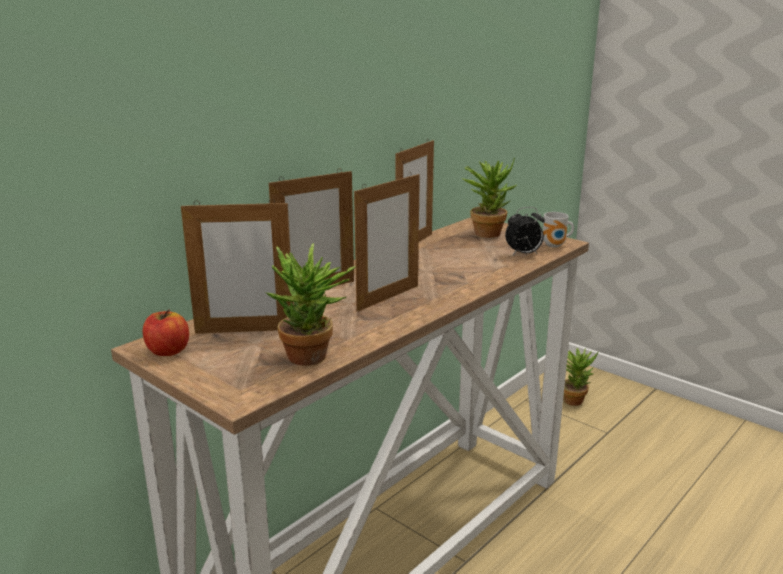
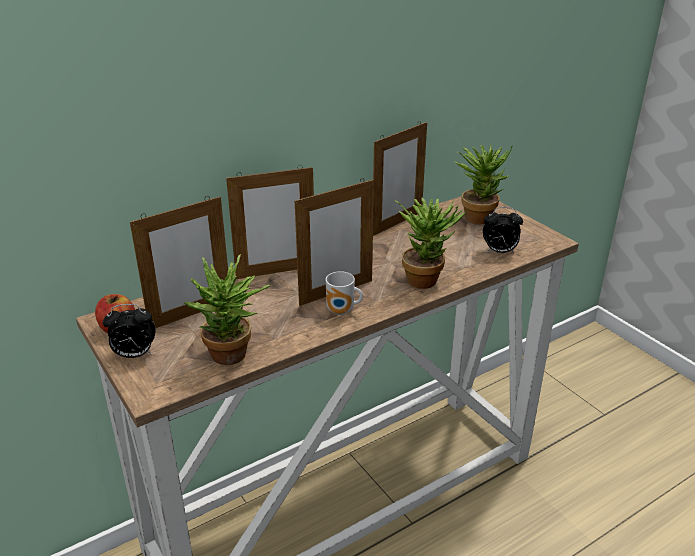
camera: 15 degrees right, 10 degrees up
picture frame [181,199,293,334] -> picture frame turned 45 degrees counterclockwise [130,196,228,328]
mug [543,212,574,248] -> mug moved to [326,271,363,315]
potted plant [563,348,598,406] -> potted plant moved to [394,198,466,289]
none -> alarm clock [103,304,156,358]

